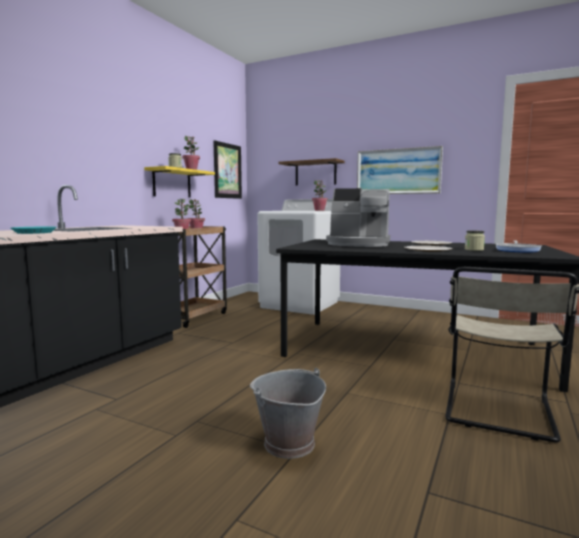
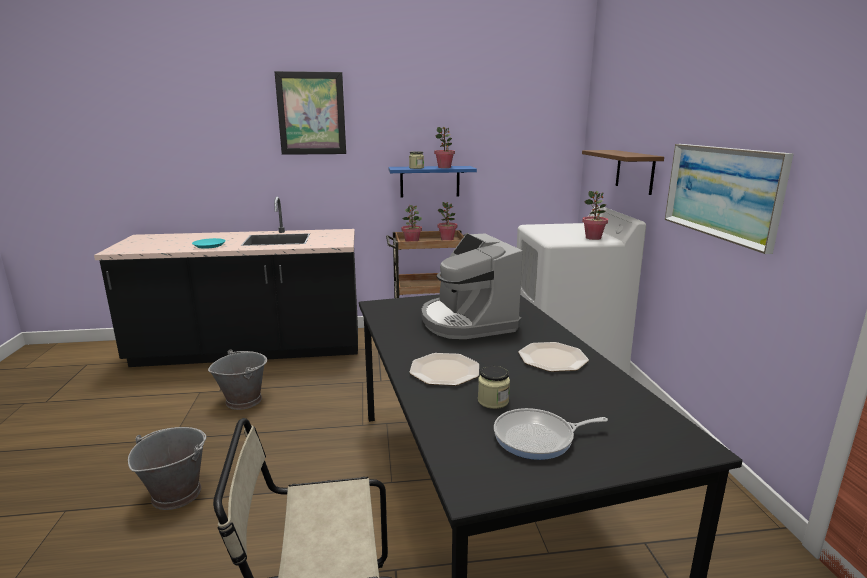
camera: 55 degrees right, 10 degrees up
yellow shelf [144,166,215,198] -> blue shelf [389,166,477,198]
picture [213,140,242,199] -> picture moved to [274,71,346,155]
none -> grey bucket [208,349,267,410]

